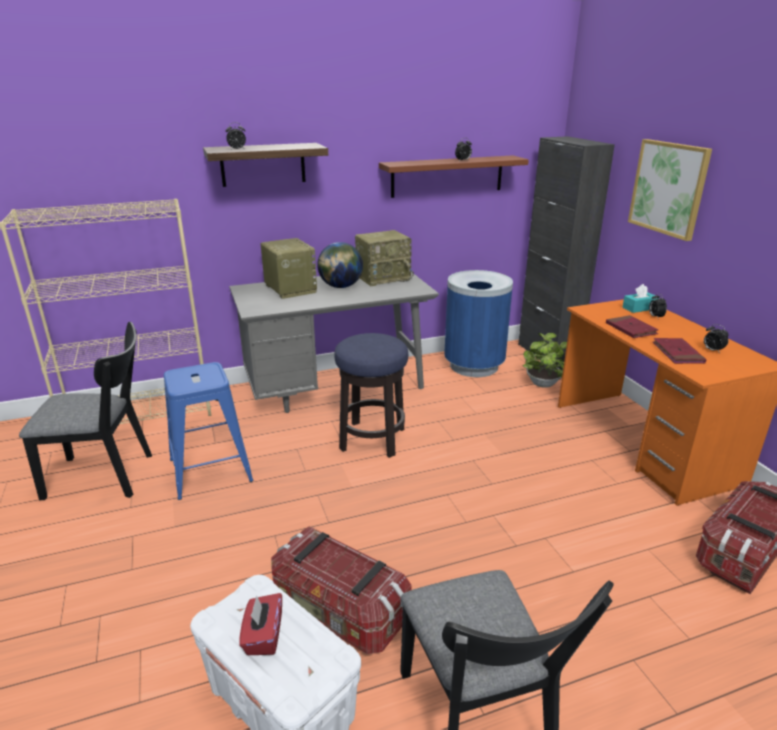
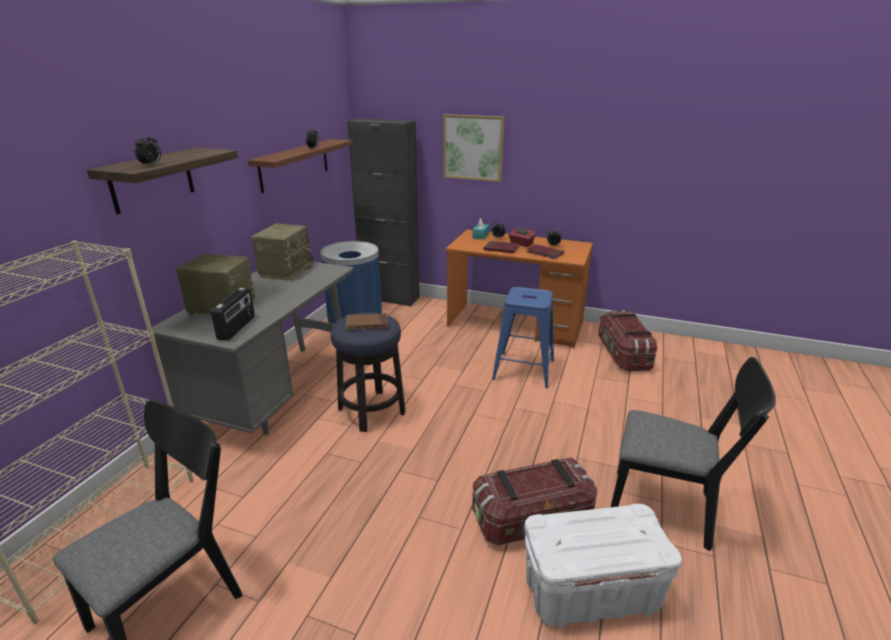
camera: 50 degrees left, 0 degrees up
blue stool [164,362,253,500] -> blue stool moved to [492,287,554,388]
red tissue box [239,593,282,655] -> red tissue box moved to [509,226,536,247]
globe [317,242,363,288] -> none
potted plant [522,333,567,388] -> none
none -> radio [211,288,255,341]
none -> brown book [346,313,388,330]

